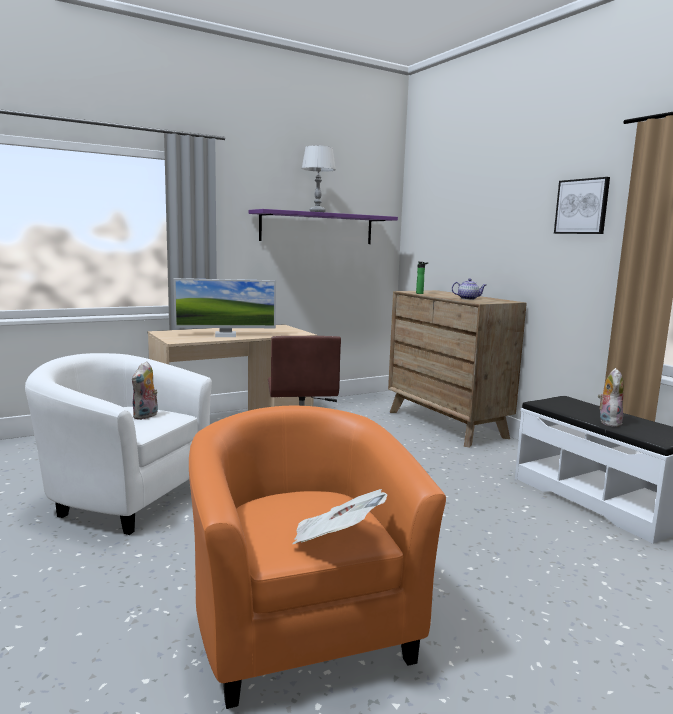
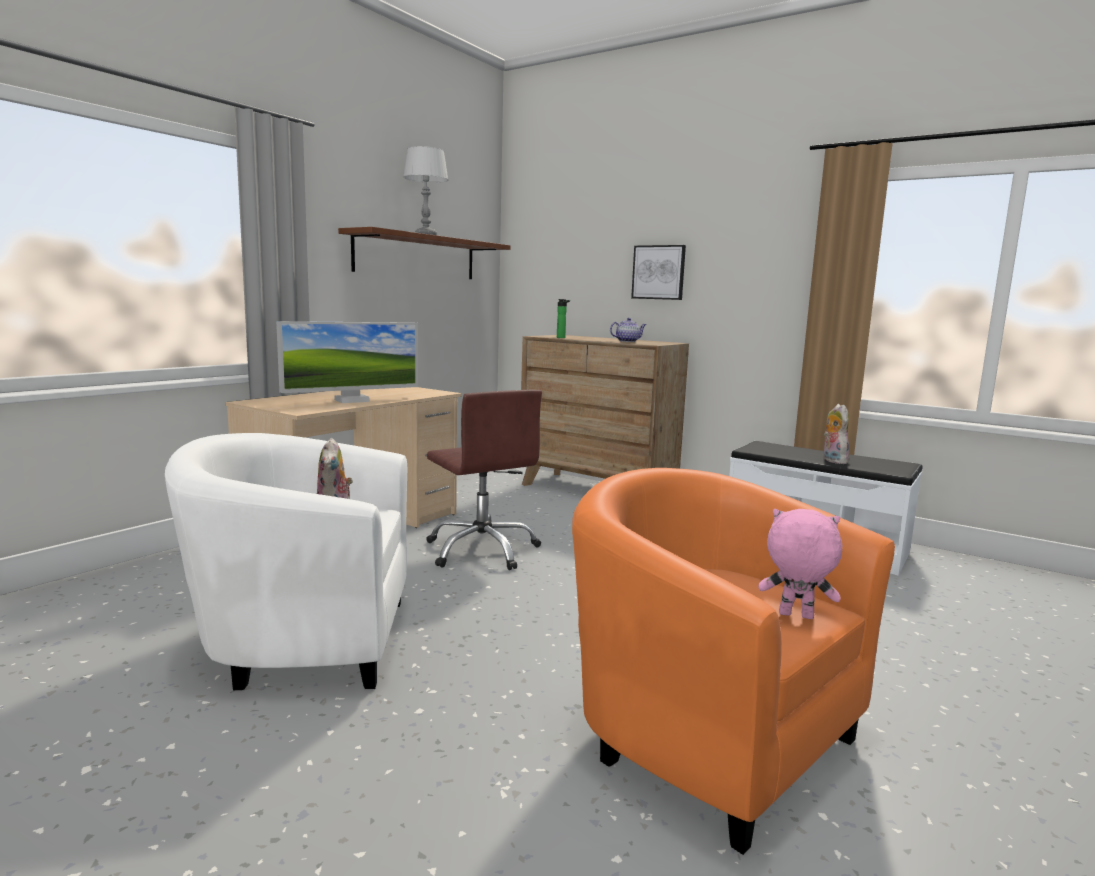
camera: 25 degrees left, 0 degrees up
purple shelf [249,209,398,244] -> brown shelf [338,227,510,279]
newspaper [292,489,387,544] -> pink plush toy [759,509,843,619]
picture [554,177,610,234] -> picture moved to [631,245,686,300]

